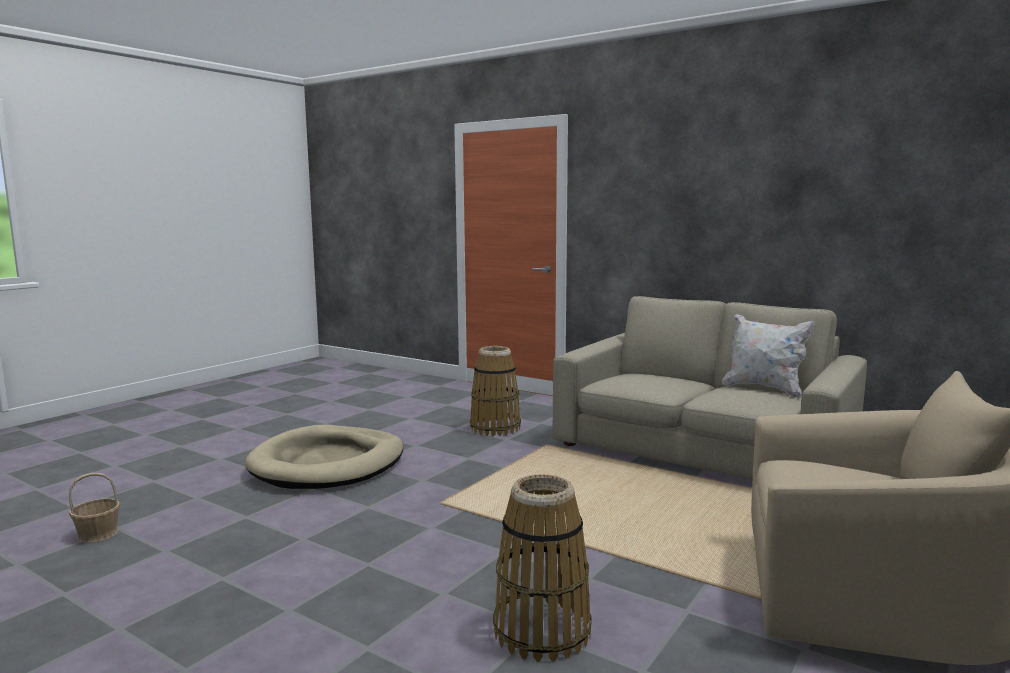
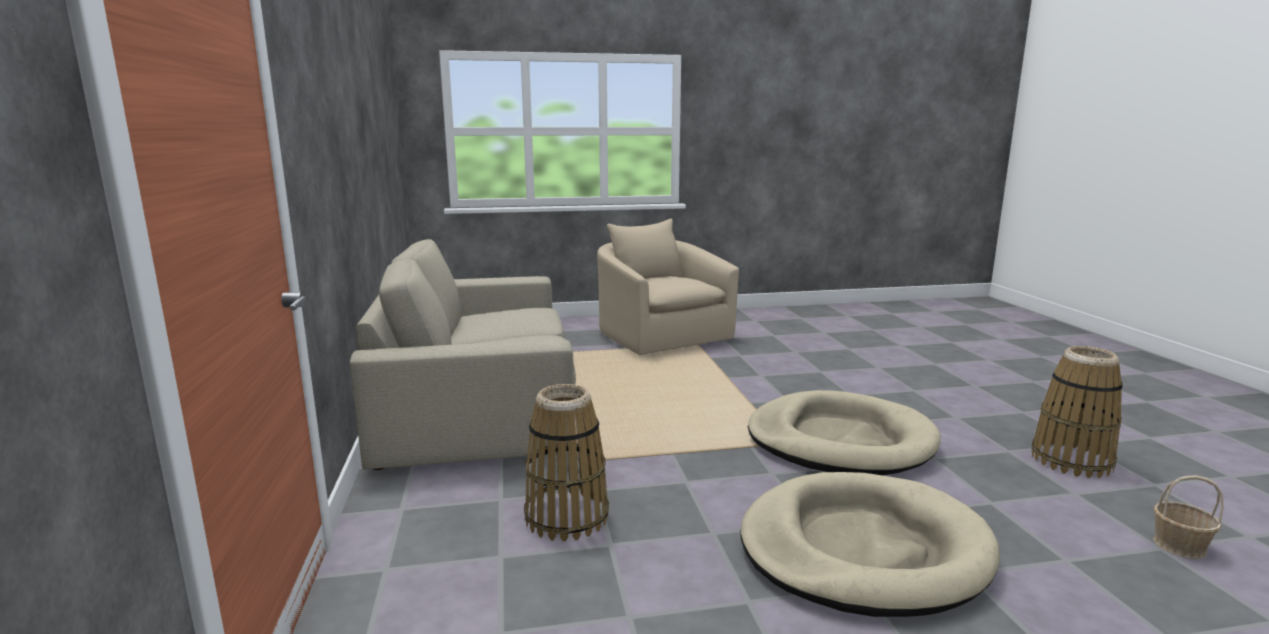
camera: 135 degrees left, 5 degrees up
basket [493,474,592,662] -> basket moved to [1031,346,1123,478]
white pillow [722,314,815,399] -> none
none -> beige dog bed [748,390,941,475]

